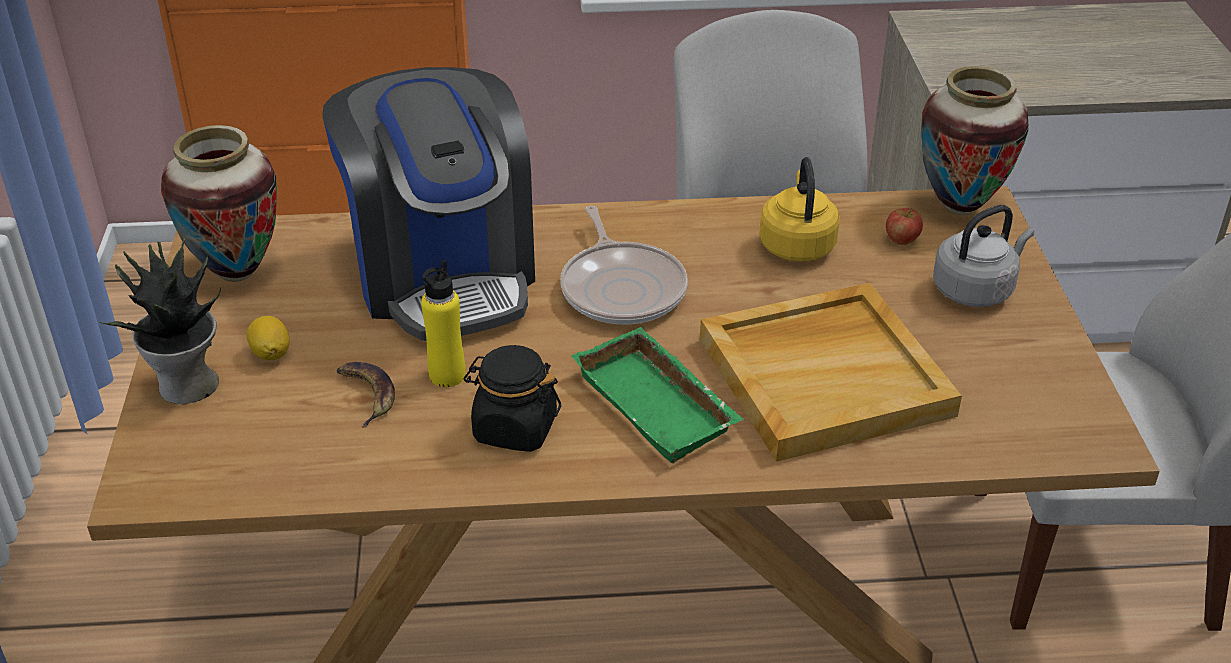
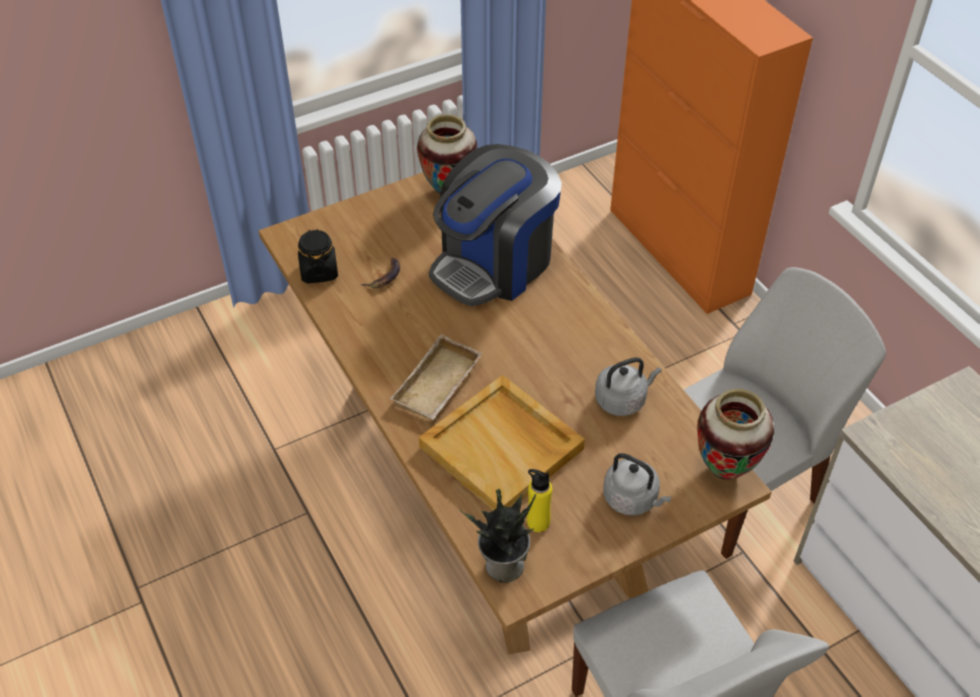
camera: 65 degrees right, 10 degrees up
potted plant [98,236,221,404] -> potted plant moved to [459,488,536,583]
lemon [247,316,289,360] -> none
yellow bottle [421,260,465,387] -> yellow bottle moved to [527,469,552,532]
black jar [464,345,561,452] -> black jar moved to [298,229,338,283]
frying pan [560,205,688,324] -> none
green tray [571,327,744,463] -> beige tray [390,334,483,420]
yellow kettle [759,157,840,262] -> grey kettle [595,357,661,416]
apple [886,208,923,245] -> none

